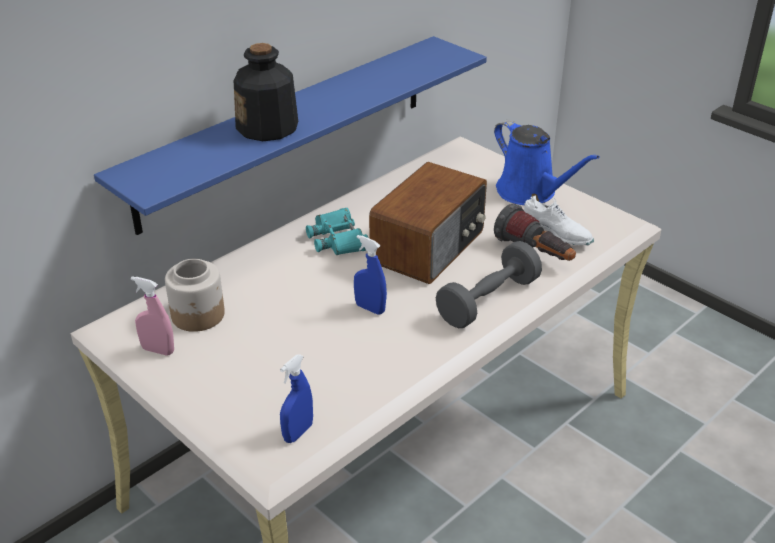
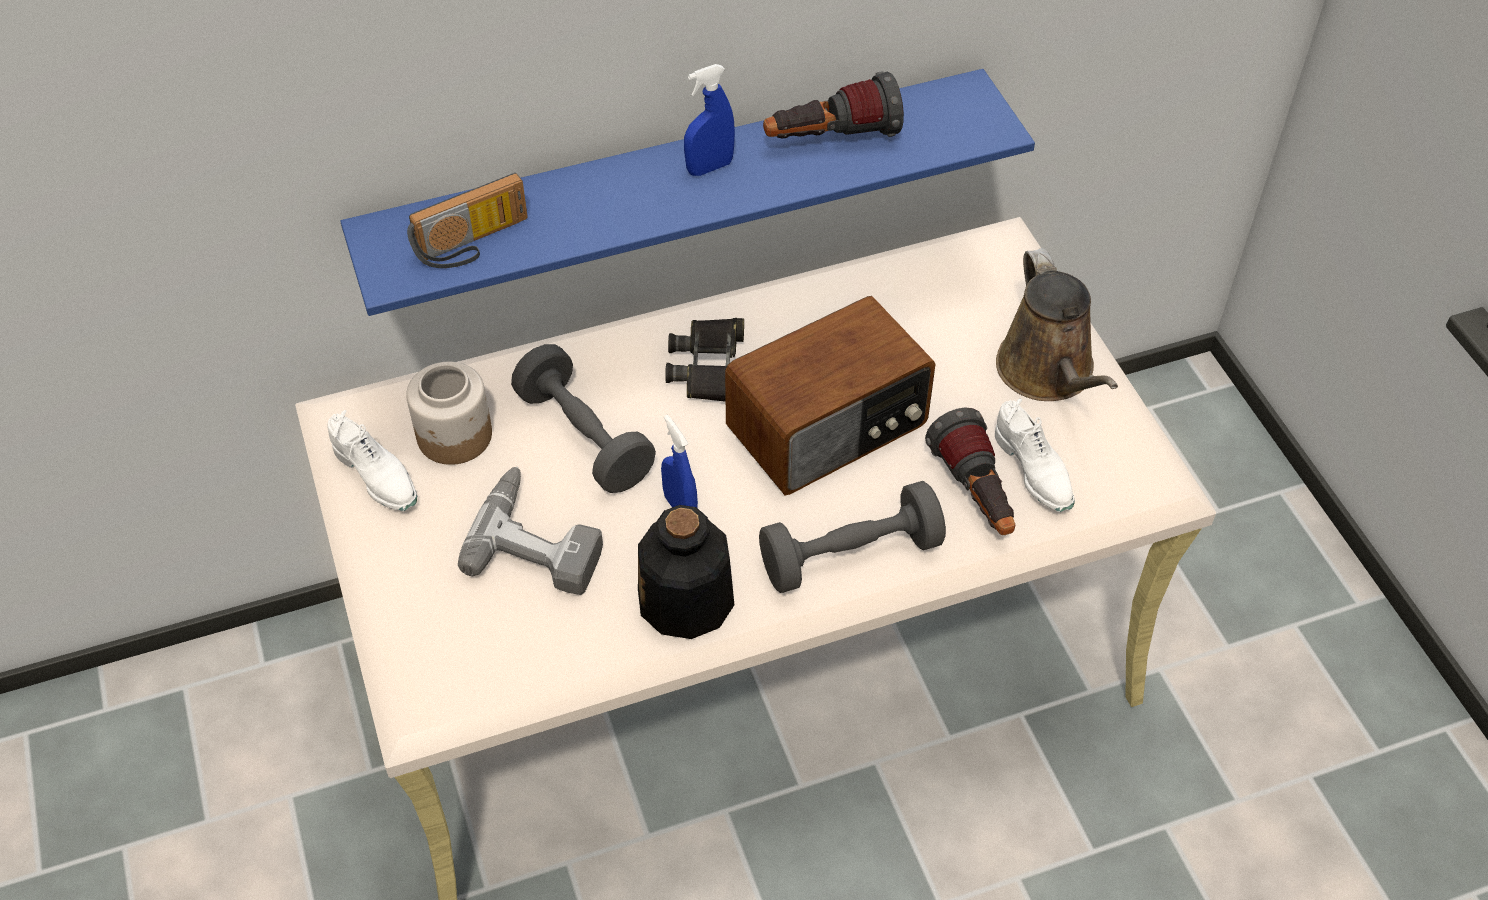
camera: 25 degrees right, 15 degrees up
pink spray bottle [131,276,174,356] -> white shoe [327,410,417,511]
bottle [234,43,298,141] -> bottle moved to [638,505,734,639]
blue spray bottle [280,354,313,443] -> blue spray bottle moved to [684,64,735,176]
turquoise binoculars [306,208,369,255] -> black binoculars [665,318,744,402]
blue watering can [494,120,600,205] -> brown watering can [996,248,1118,401]
none -> radio [407,173,528,268]
none -> power drill [458,467,603,595]
none -> grey dumbbell [511,344,656,493]
none -> flashlight [763,71,904,139]

